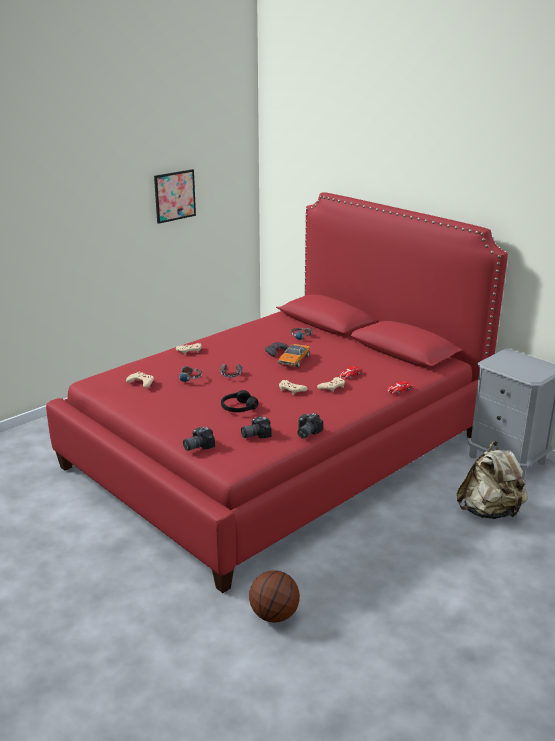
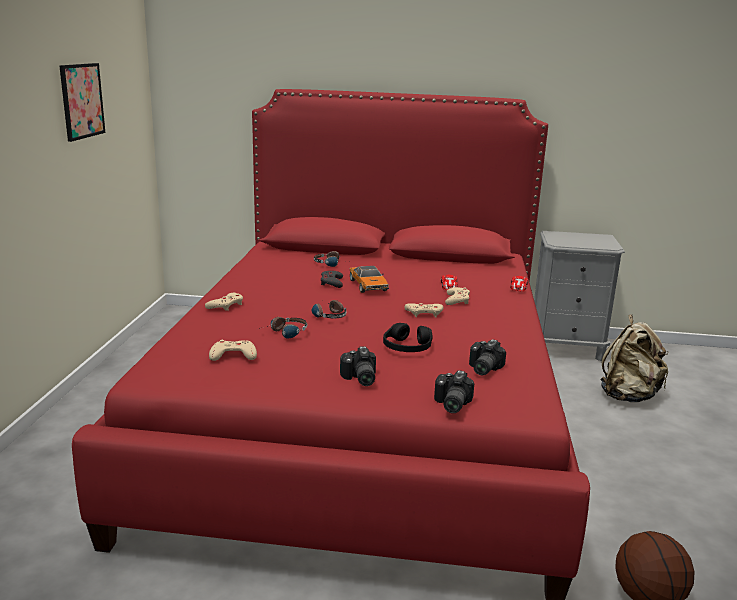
camera: 40 degrees left, 5 degrees down
camera [297,413,323,439] -> camera moved to [340,346,376,386]

